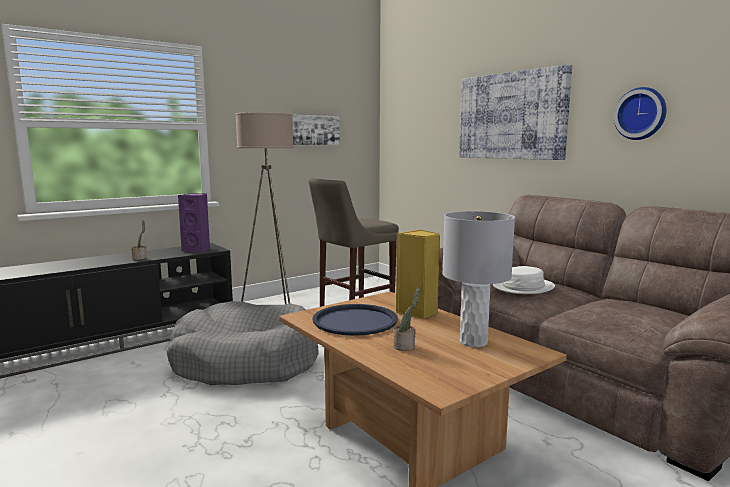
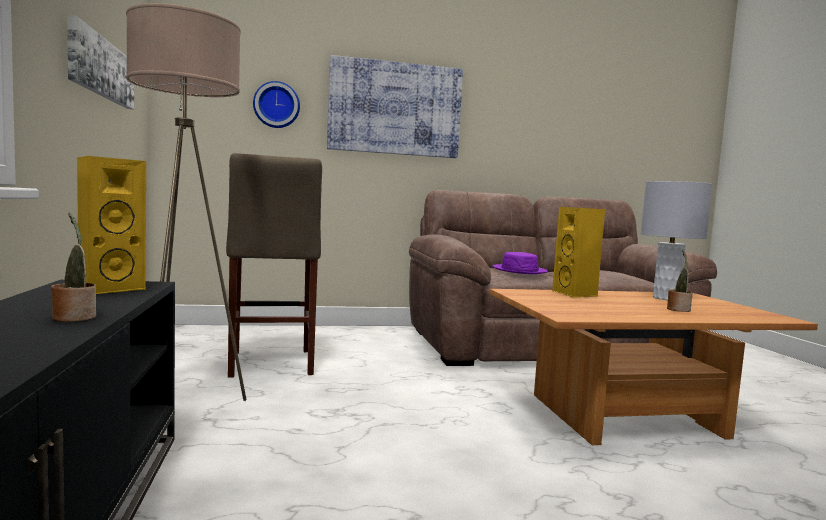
camera: 65 degrees left, 5 degrees down
grey dog bed [167,301,319,385] -> none
purple speaker [178,193,210,252] -> yellow speaker [77,156,146,294]
blue tray [312,304,398,336] -> none
white hat [493,266,555,294] -> purple hat [493,252,548,274]
wall clock [614,87,666,140] -> wall clock moved to [253,81,300,128]

